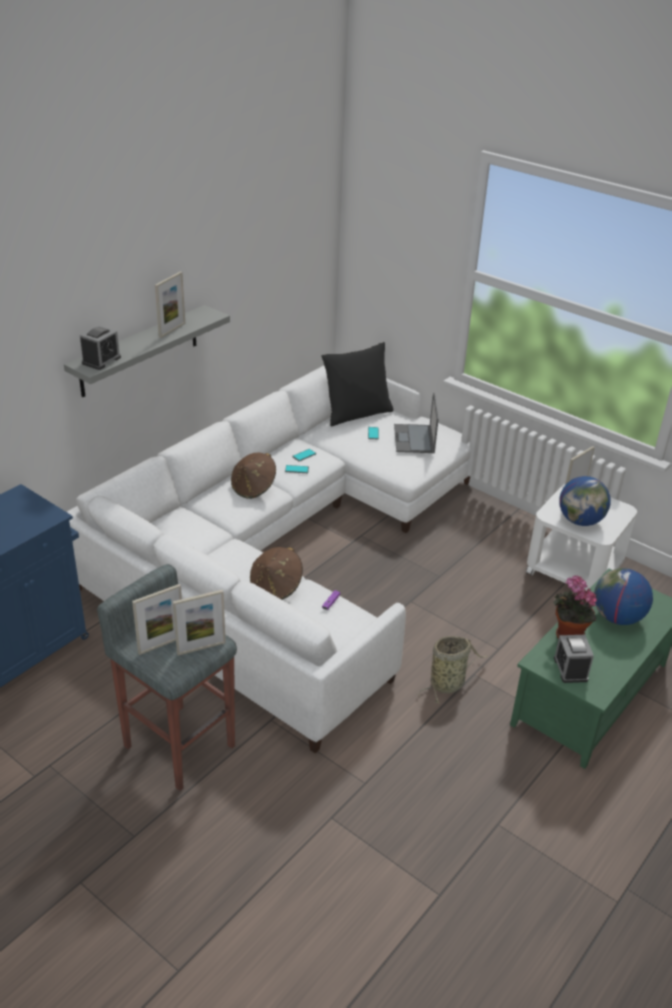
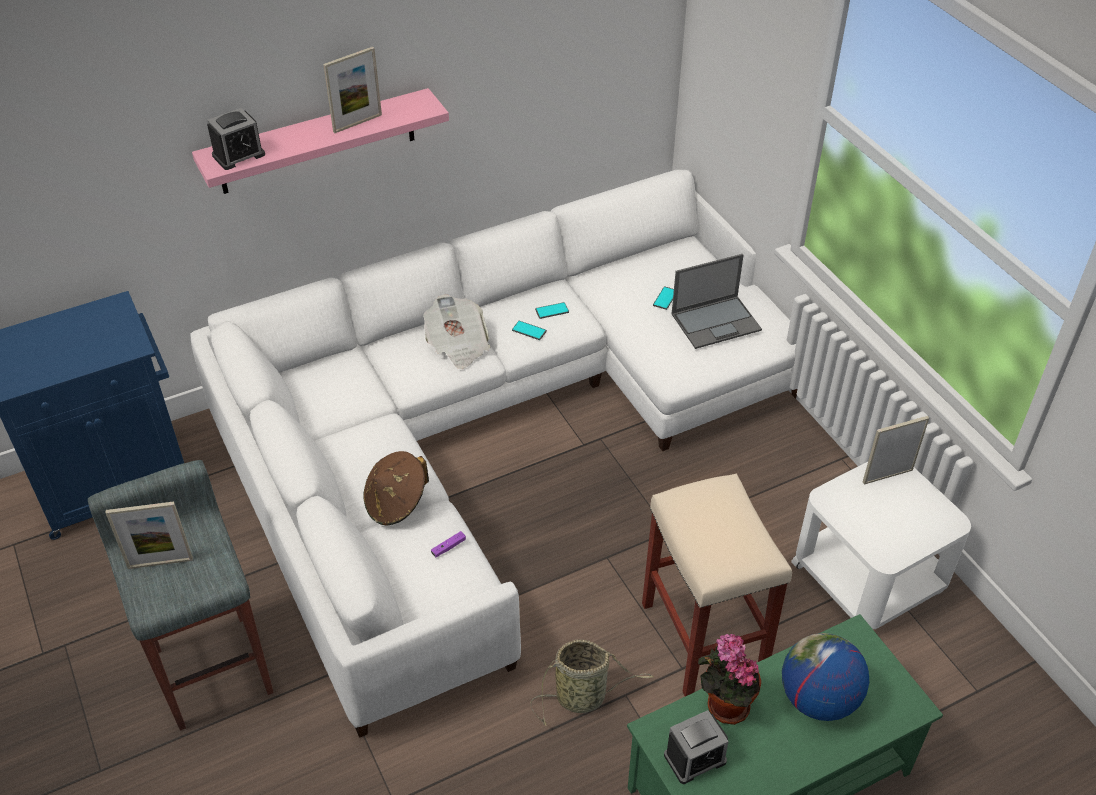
camera: 25 degrees right, 10 degrees up
grey shelf [64,305,230,397] -> pink shelf [192,88,449,194]
picture frame [173,590,226,656] -> none
brown hat [231,453,276,499] -> newspaper [423,294,491,369]
black pillow [321,342,394,427] -> none
laptop [394,393,439,453] -> laptop turned 135 degrees counterclockwise [671,254,762,349]
alarm clock [554,635,594,683] -> alarm clock turned 135 degrees counterclockwise [664,710,729,784]
globe [559,476,610,526] -> none
none -> beige stool [642,474,792,696]

